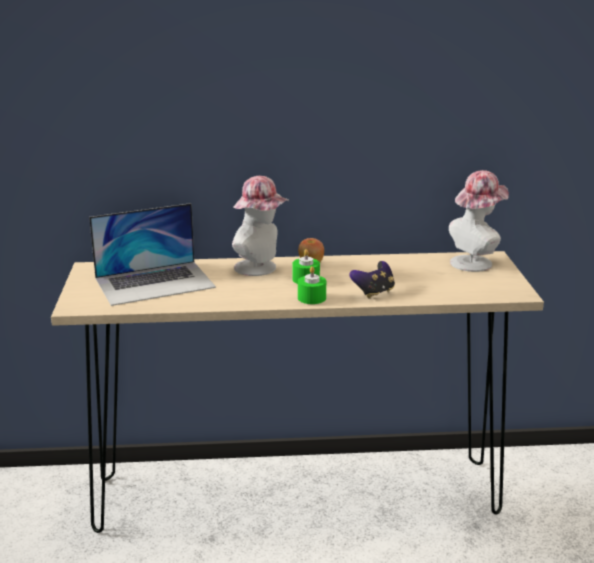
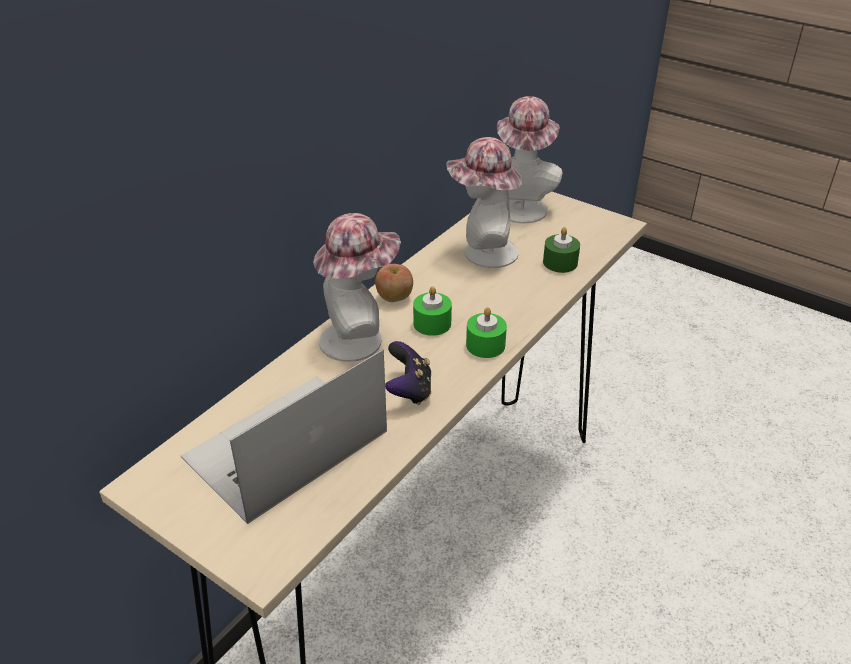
camera: 50 degrees left, 15 degrees up
laptop [89,203,216,306] -> laptop turned 150 degrees counterclockwise [181,349,387,524]
game controller [349,261,395,298] -> game controller moved to [385,341,432,405]
none -> hat [446,137,522,268]
none -> green candle [543,227,580,273]

